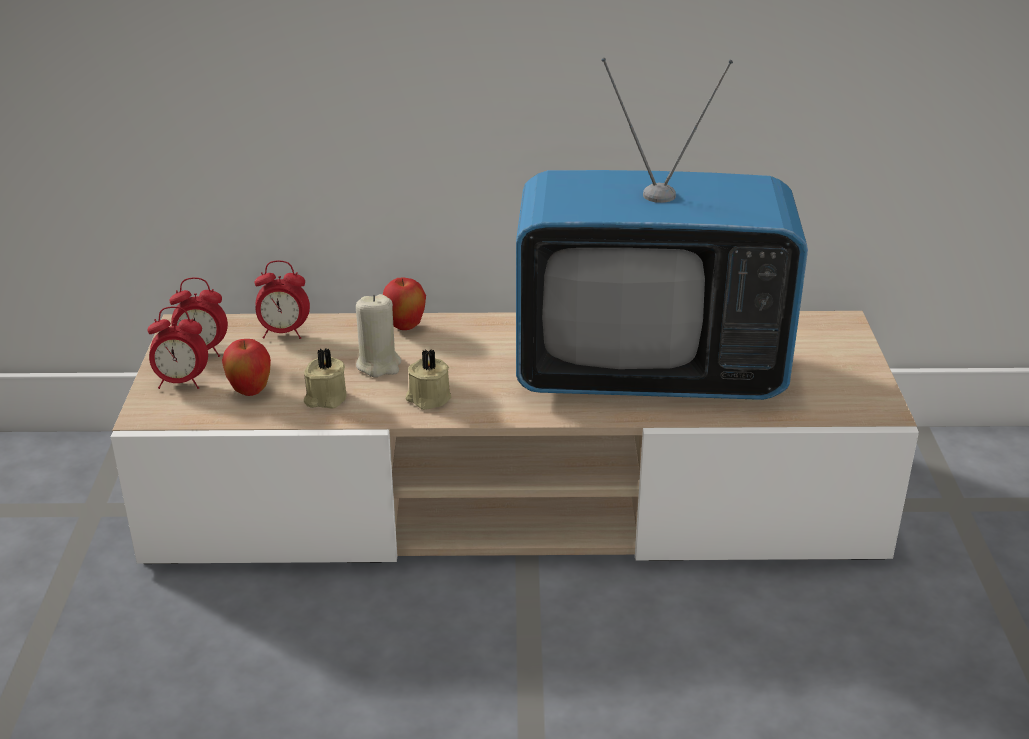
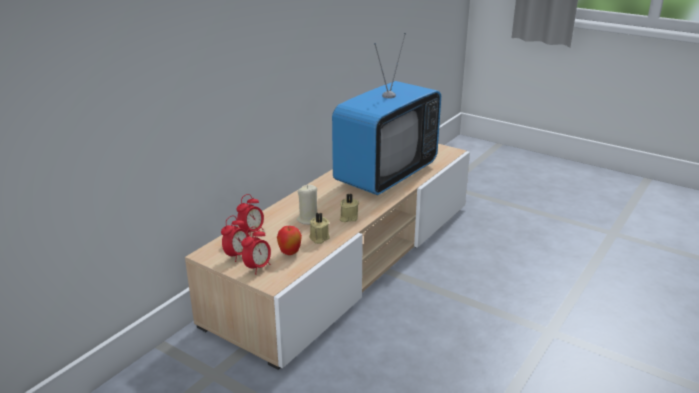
camera: 55 degrees left, 5 degrees down
apple [383,277,426,330] -> none

